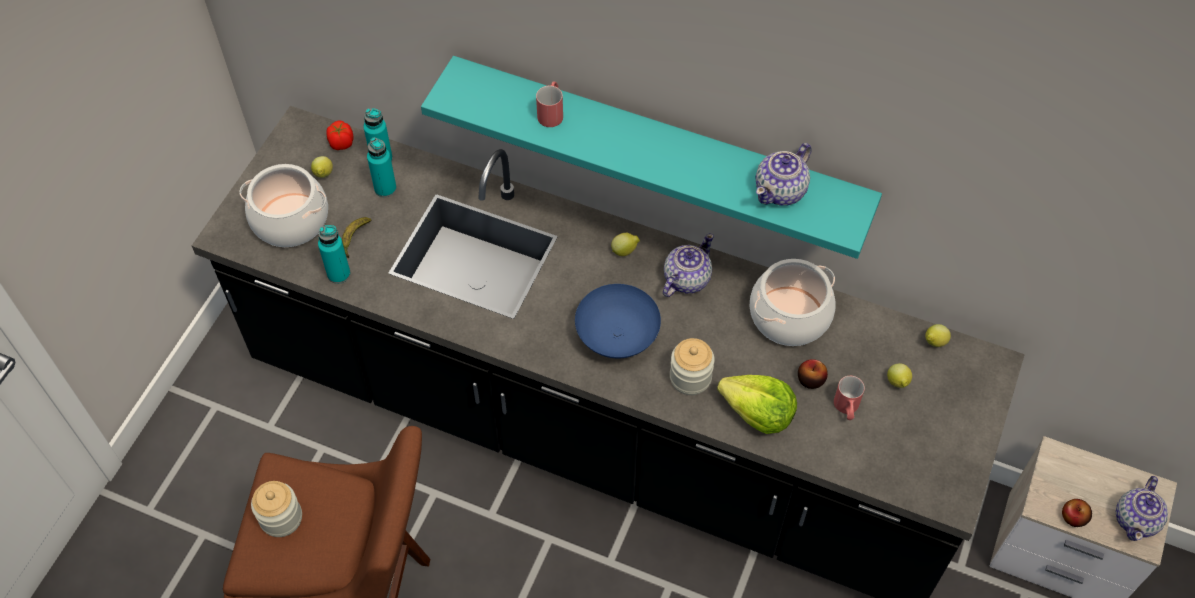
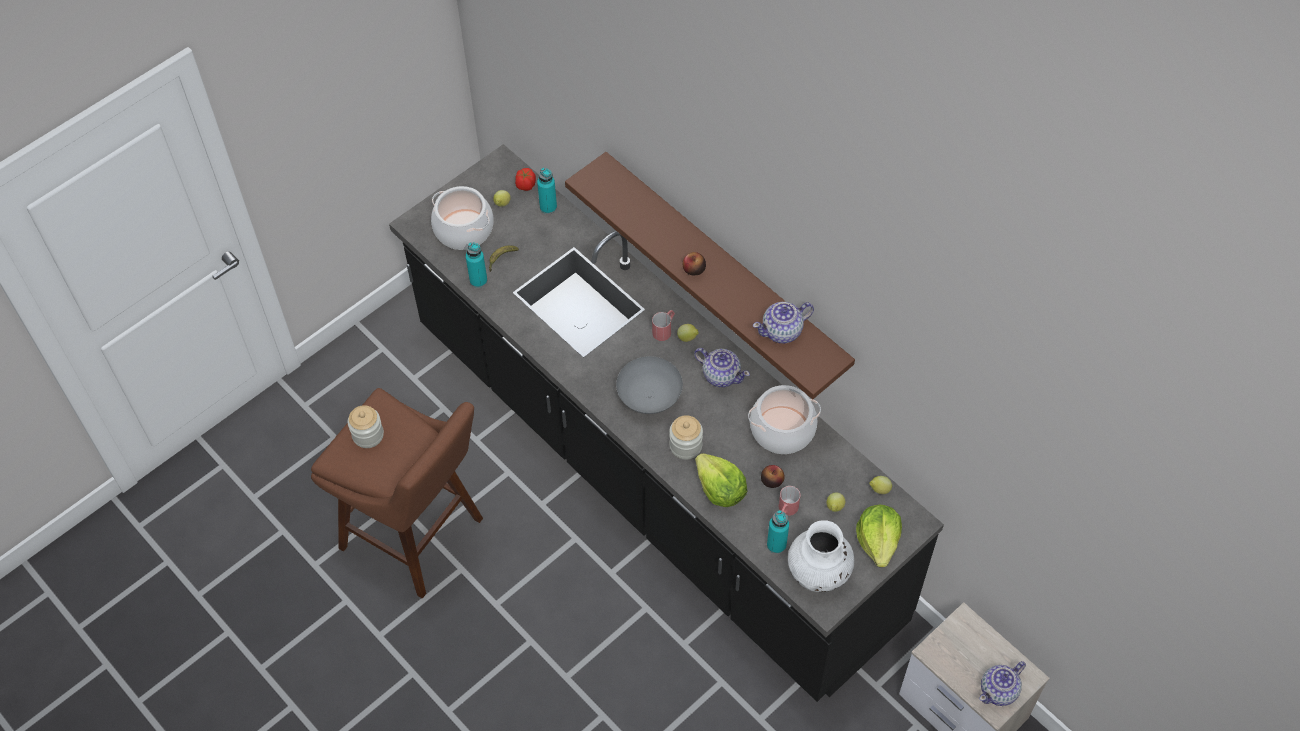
camera: 25 degrees right, 0 degrees up
turquoise bottle [367,137,397,197] -> turquoise bottle moved to [767,510,789,554]
turquoise shelf [421,56,882,259] -> brown shelf [565,152,855,399]
red mug [536,81,563,127] -> red mug moved to [652,310,675,341]
blue bowl [575,284,661,358] -> grey bowl [616,356,683,414]
teapot [663,233,714,297] -> teapot turned 60 degrees clockwise [694,348,750,387]
apple [1062,499,1092,527] -> apple moved to [683,252,706,275]
none -> white vase [788,520,854,592]
none -> lettuce [856,505,902,567]

